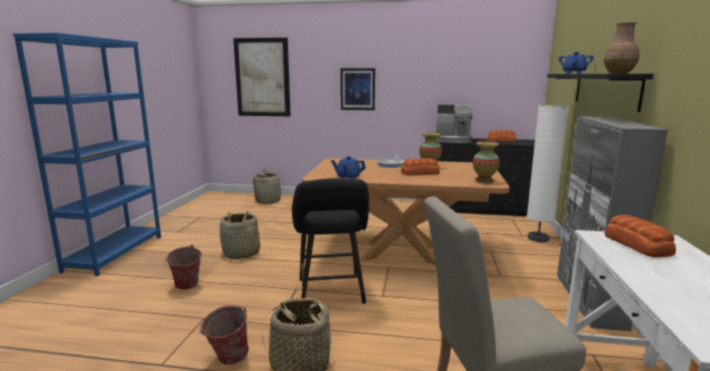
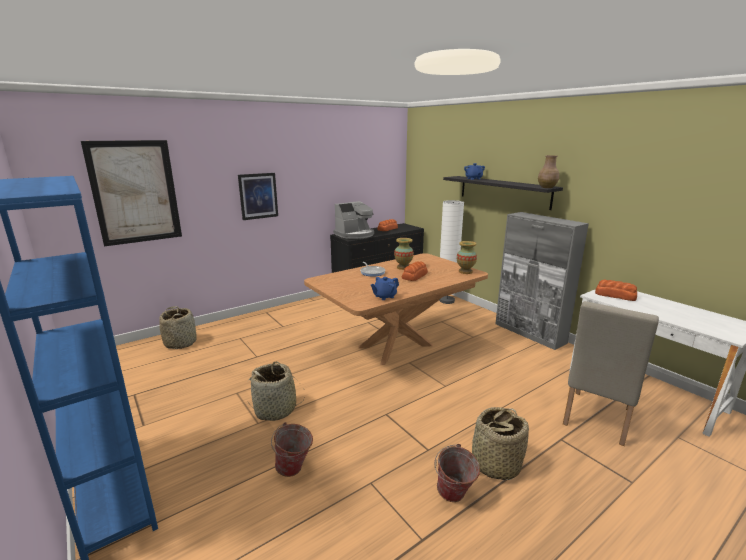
camera: 45 degrees left, 5 degrees up
black stool [292,178,369,304] -> none

